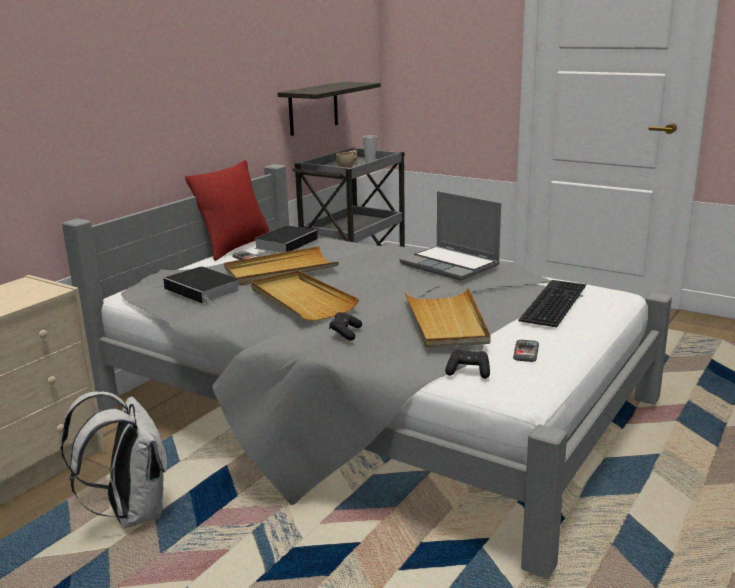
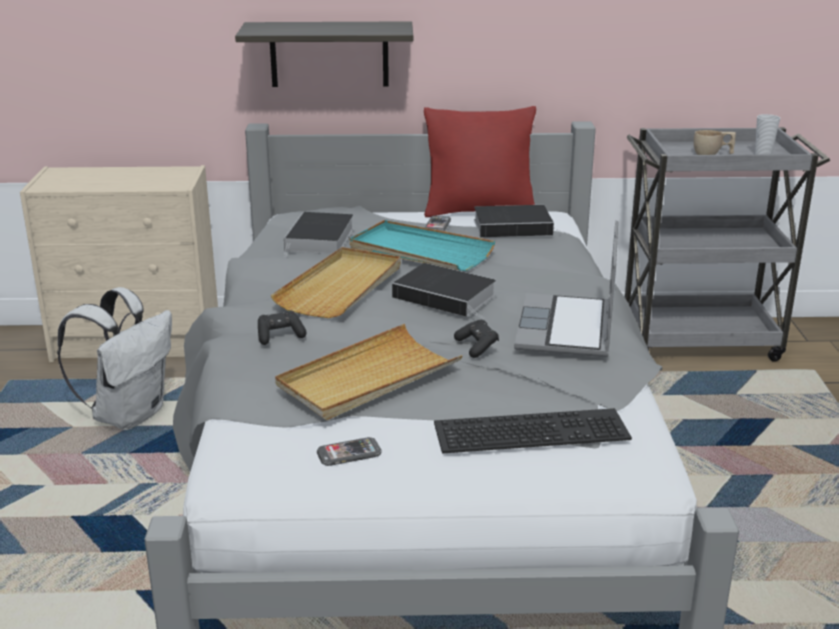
camera: 55 degrees right, 5 degrees up
beige tray [224,246,339,286] -> turquoise tray [349,220,496,271]
shelf [278,82,381,136] -> shelf moved to [235,21,413,87]
black game controller [445,349,490,379] -> black game controller moved to [454,320,499,358]
none -> book [392,263,496,319]

